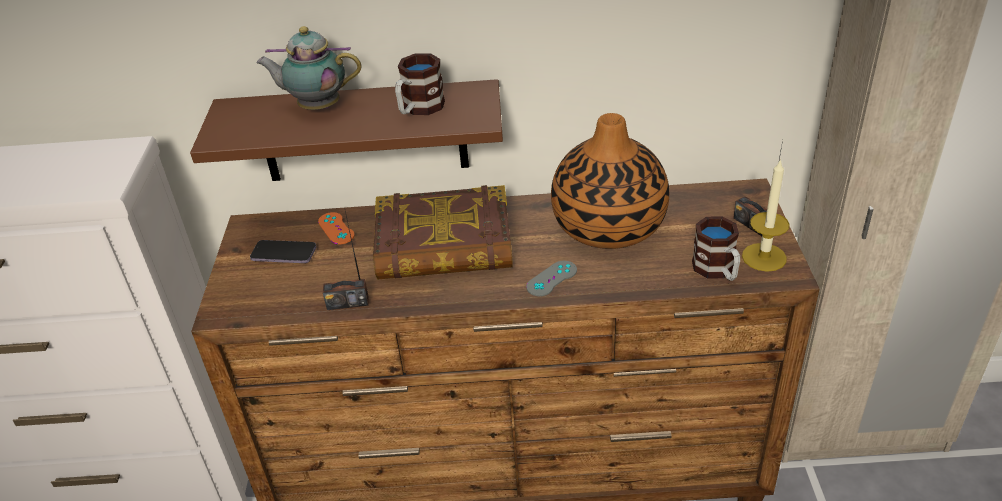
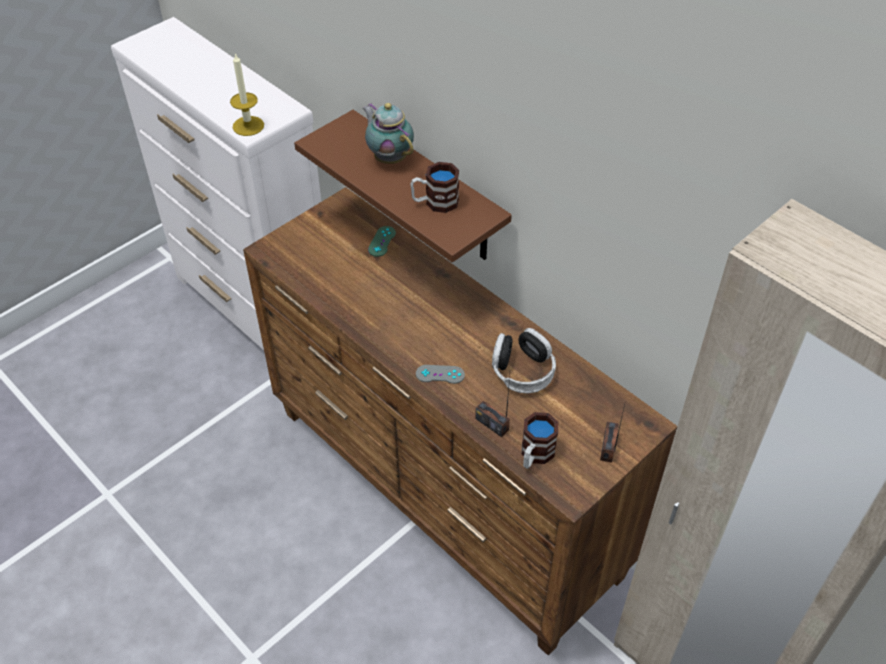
camera: 45 degrees right, 10 degrees up
phone [250,240,317,263] -> none
orange game controller [318,212,355,244] -> green game controller [368,226,396,257]
radio [323,211,369,310] -> radio moved to [475,375,510,437]
book [373,185,513,280] -> none
vase [551,113,669,249] -> headphones [492,328,556,393]
candle [742,159,789,272] -> candle moved to [230,53,264,136]

